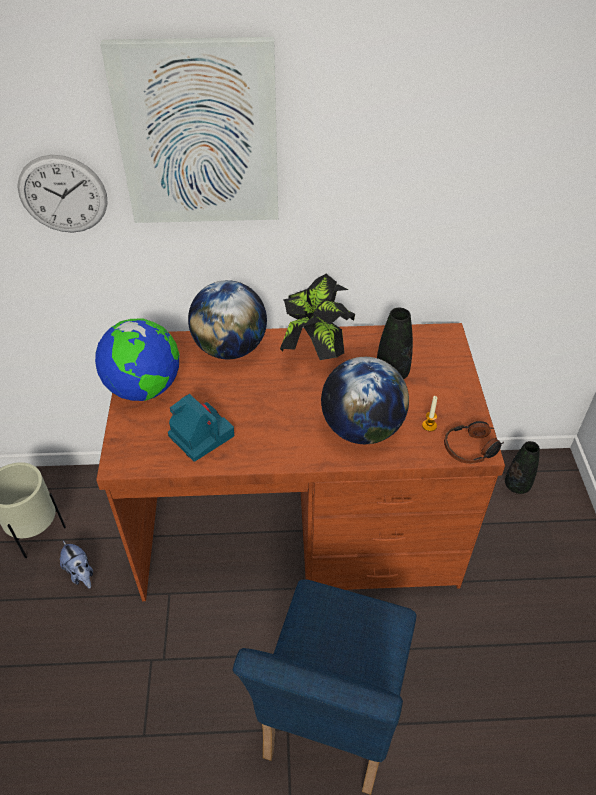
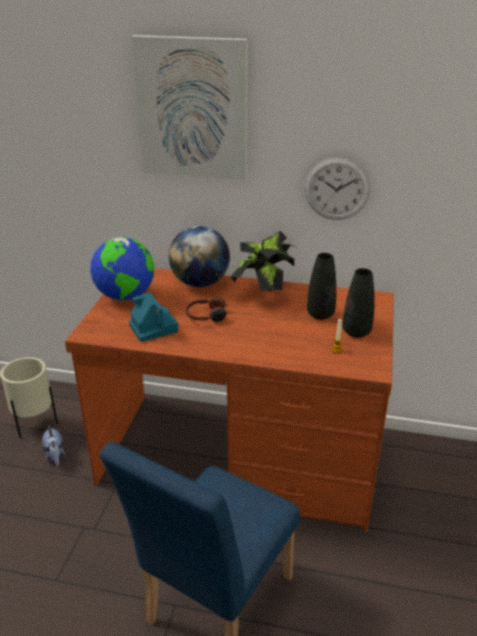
camera: 15 degrees right, 15 degrees down
wall clock [17,155,108,233] -> wall clock moved to [305,157,370,220]
globe [321,357,409,444] -> none
headphones [444,421,504,464] -> headphones moved to [186,297,228,322]
black vase [505,441,540,494] -> black vase moved to [343,268,375,338]

